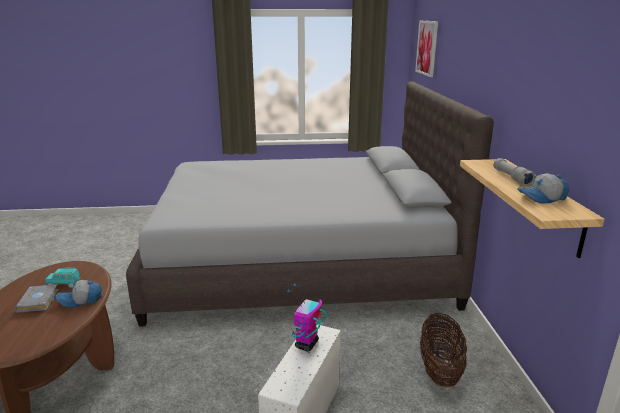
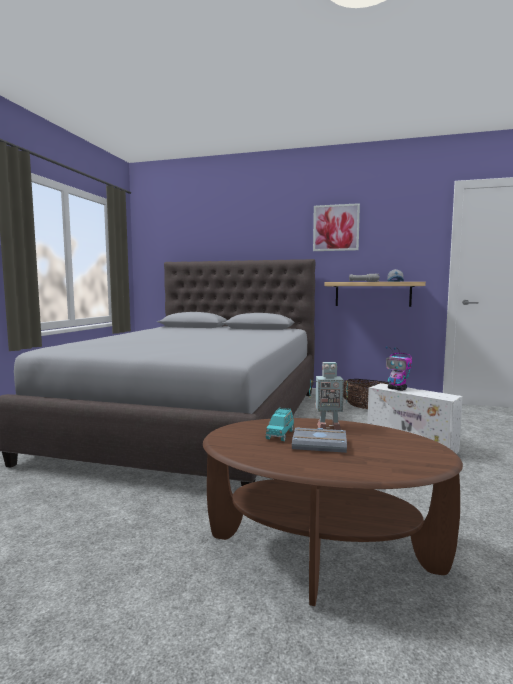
camera: 70 degrees left, 15 degrees down
cap [55,280,102,308] -> toy robot [309,362,348,430]
picture [415,21,438,77] -> picture moved to [313,203,360,251]

